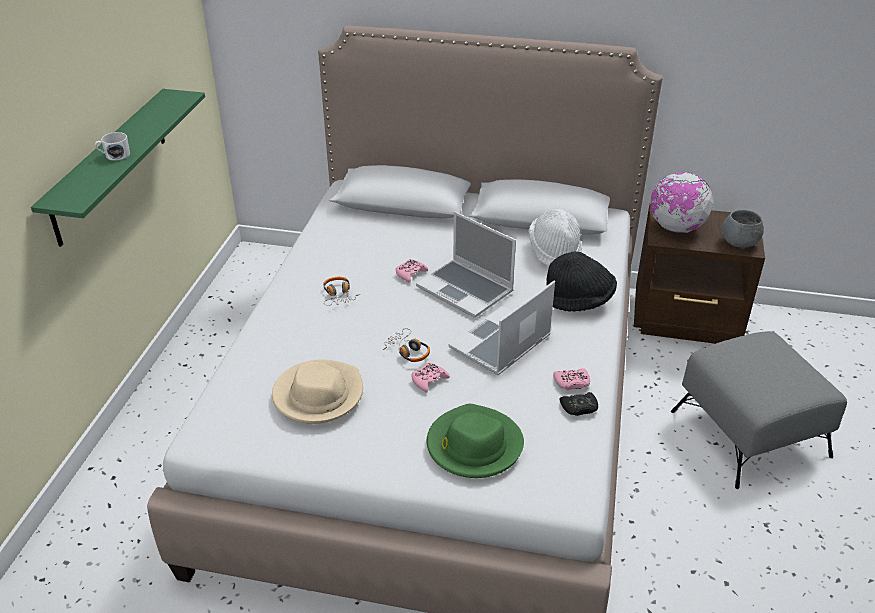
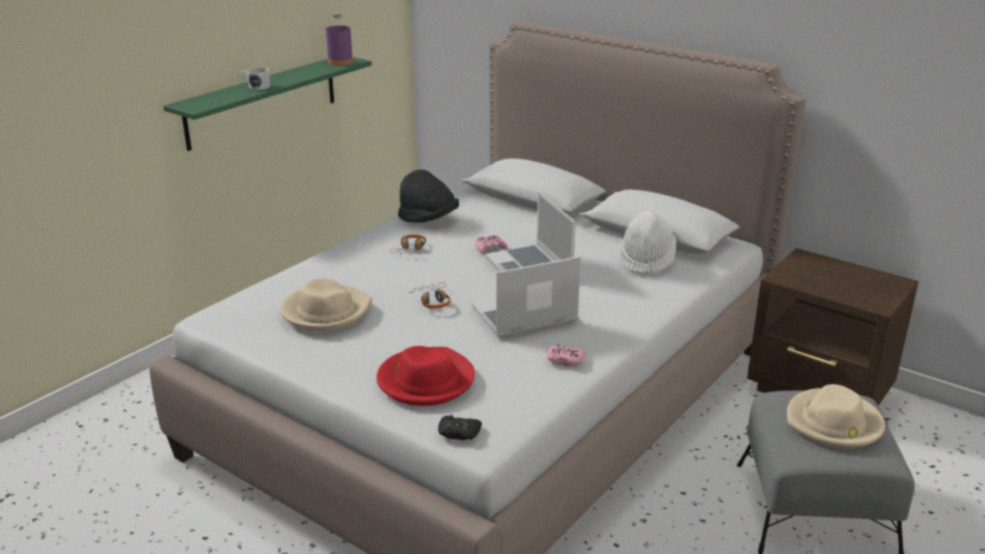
camera: 25 degrees right, 10 degrees down
pink game controller [411,363,450,393] -> none
green hat [427,404,524,478] -> red hat [376,346,475,406]
black hat [546,251,617,312] -> black hat moved to [398,169,459,223]
black game controller [559,392,598,416] -> black game controller moved to [438,415,482,440]
globe [650,172,713,233] -> none
grey bowl [722,210,764,248] -> none
none -> purple bottle [326,13,353,66]
none -> beige hat [787,384,885,448]

